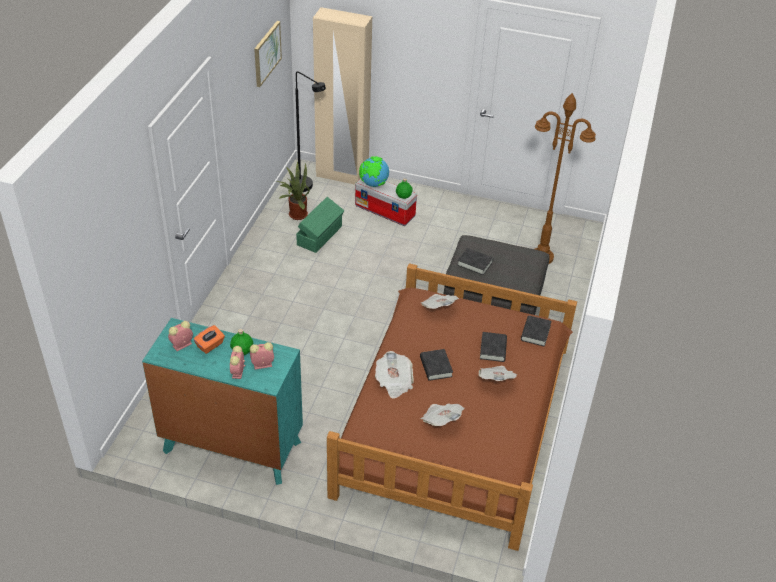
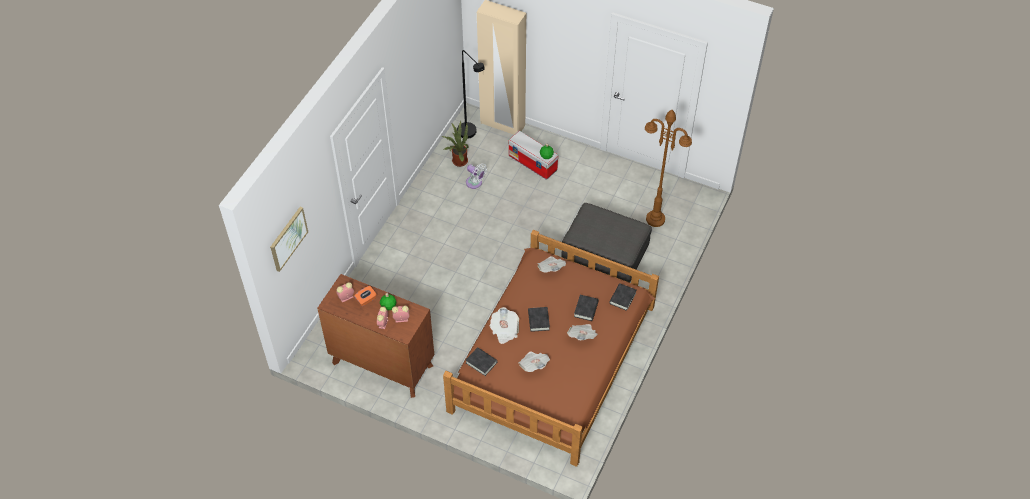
camera: 10 degrees right, 10 degrees up
turquoise dresser [142,318,303,485] -> brown dresser [317,274,434,398]
picture [254,21,282,87] -> picture moved to [270,207,308,272]
green storage box [296,197,344,253] -> white fan [466,163,487,189]
globe [359,156,389,187] -> none
black book [457,248,494,275] -> black book moved to [466,347,497,376]

